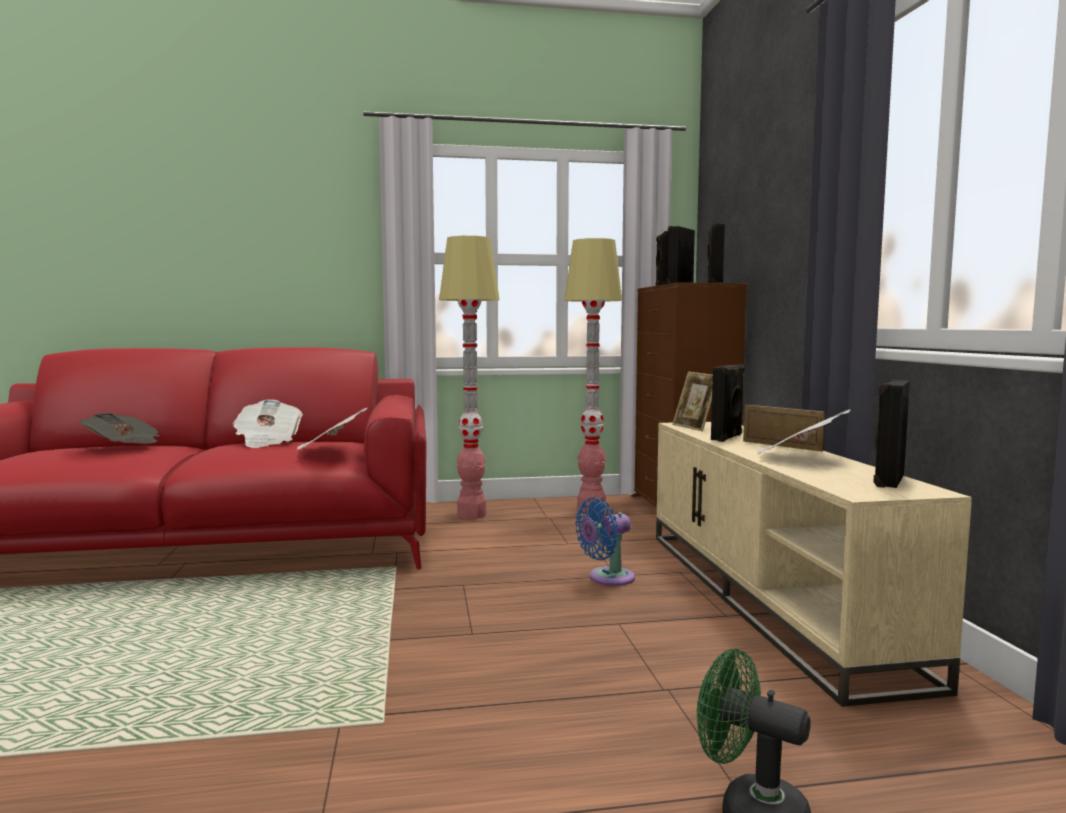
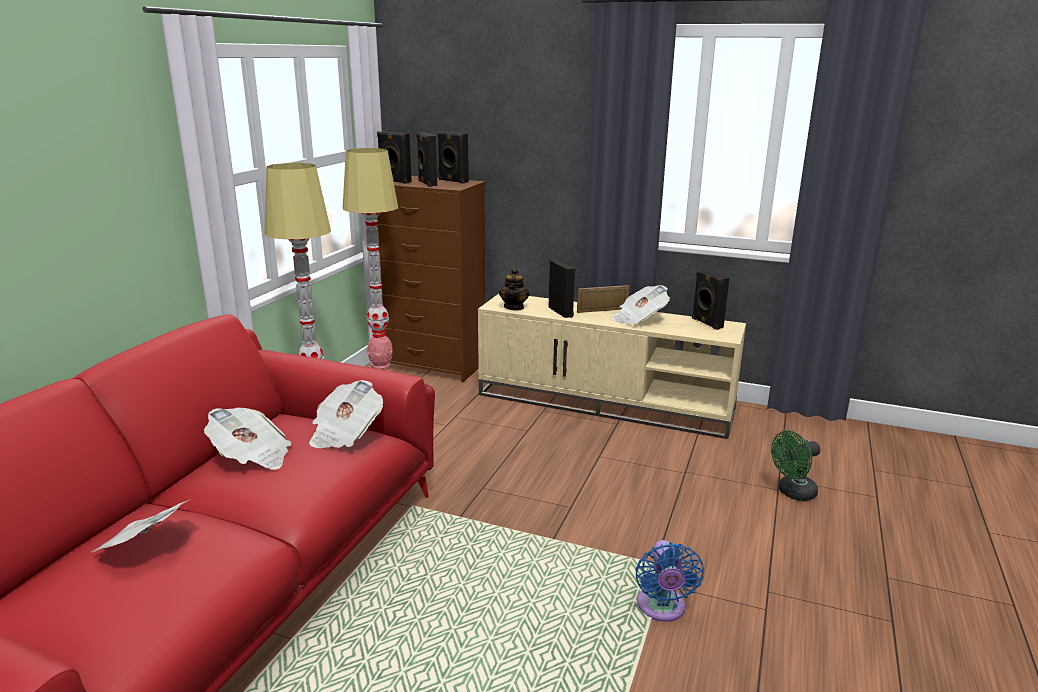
camera: 60 degrees left, 15 degrees up
blue fan [575,498,635,586] -> blue fan moved to [635,540,704,622]
picture frame [672,372,713,432] -> teapot [499,268,530,311]

